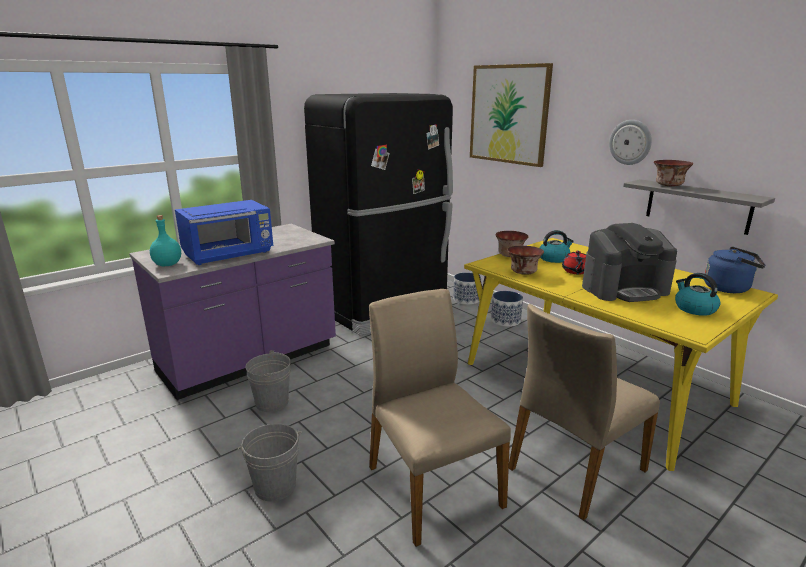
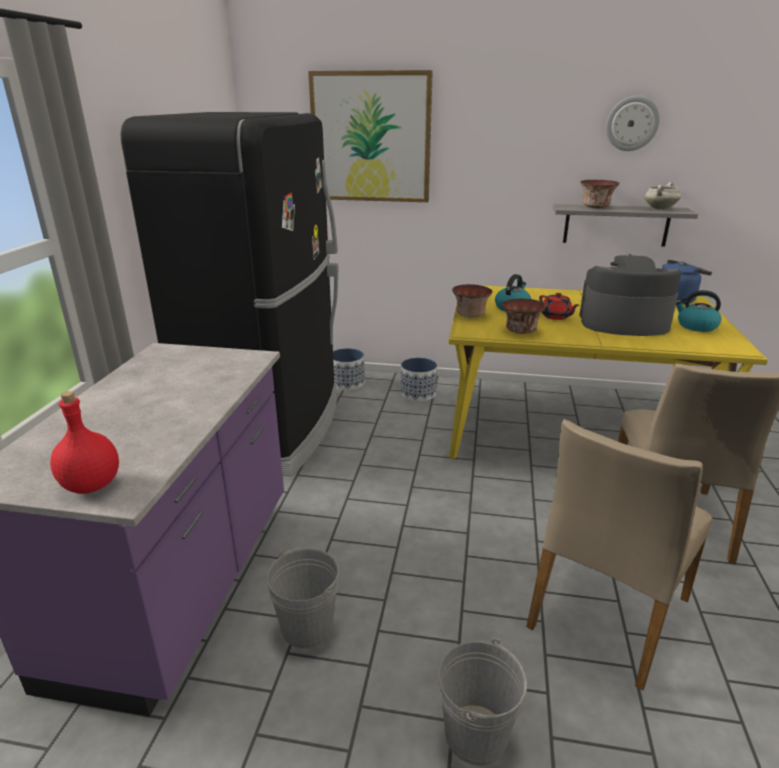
camera: 40 degrees left, 5 degrees up
turquoise bottle [150,215,181,266] -> red bottle [50,391,119,494]
blue microwave [175,200,273,265] -> none
beige chair [369,289,511,547] -> beige chair turned 75 degrees counterclockwise [526,419,712,690]
coffee machine [582,223,677,302] -> coffee machine turned 120 degrees counterclockwise [579,255,681,336]
wall clock [609,120,652,165] -> wall clock moved to [606,95,660,151]
none -> white cooking pot [644,182,681,210]

